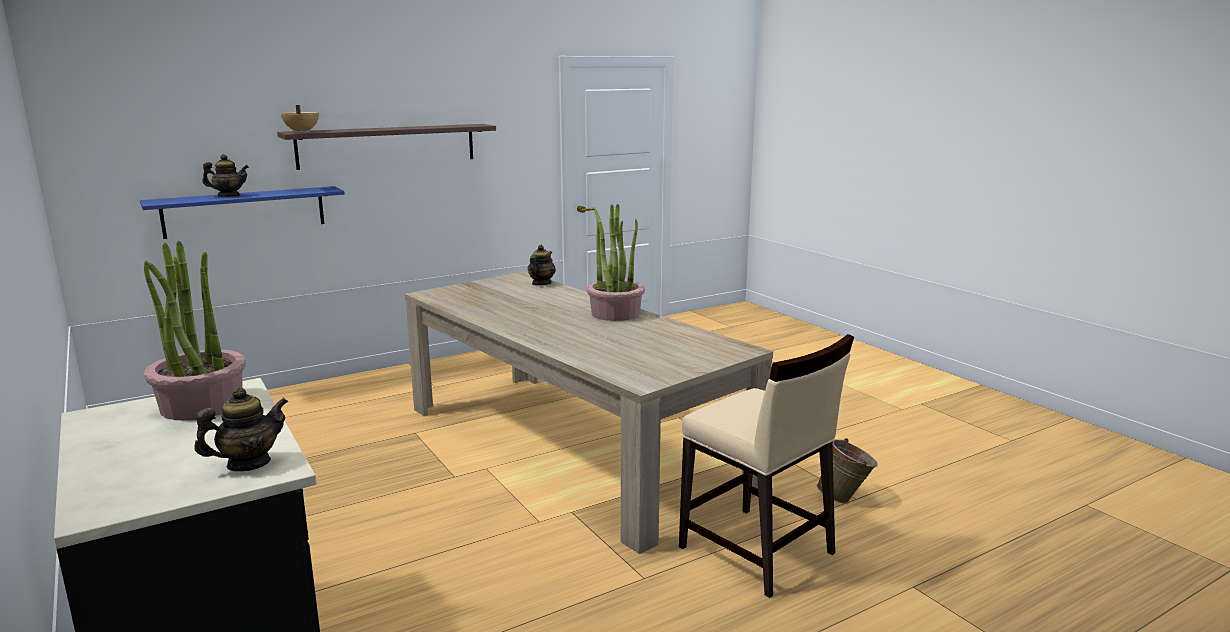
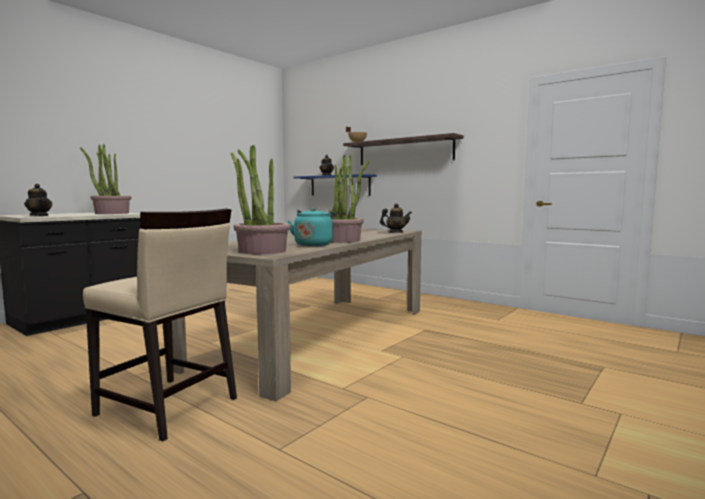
camera: 70 degrees right, 10 degrees down
beige chair [679,334,854,598] -> beige chair turned 90 degrees counterclockwise [83,209,237,441]
green bucket [817,438,878,504] -> none
none -> potted plant [231,145,291,254]
none -> turquoise kettle [288,208,337,246]

